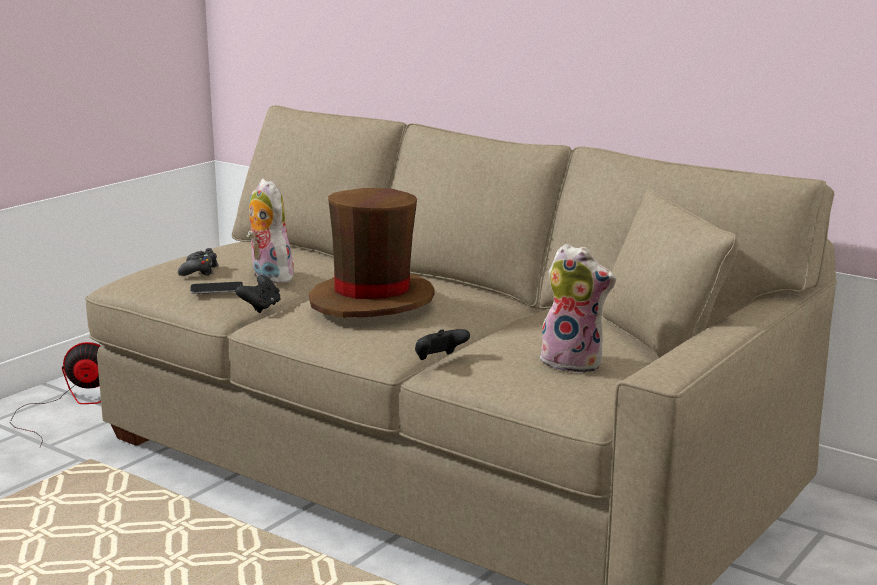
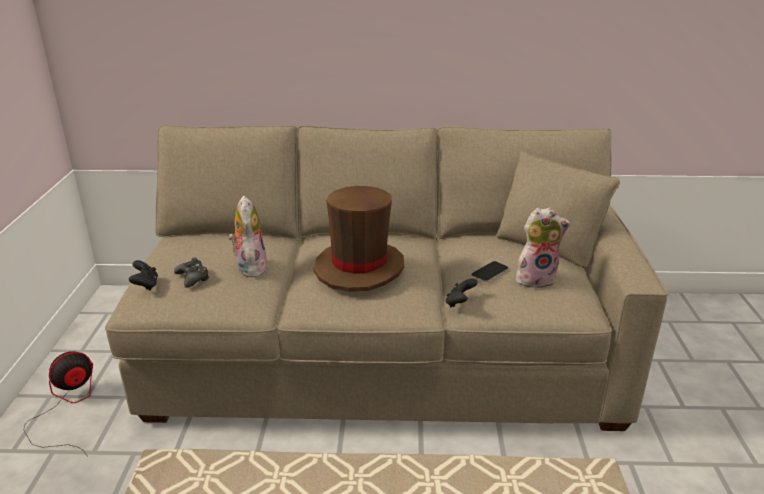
camera: 35 degrees left, 10 degrees up
phone [190,282,243,294] -> phone moved to [471,261,508,282]
black game controller [235,275,281,313] -> black game controller moved to [129,260,158,290]
plush toy [247,179,294,283] -> plush toy turned 60 degrees clockwise [229,196,268,278]

